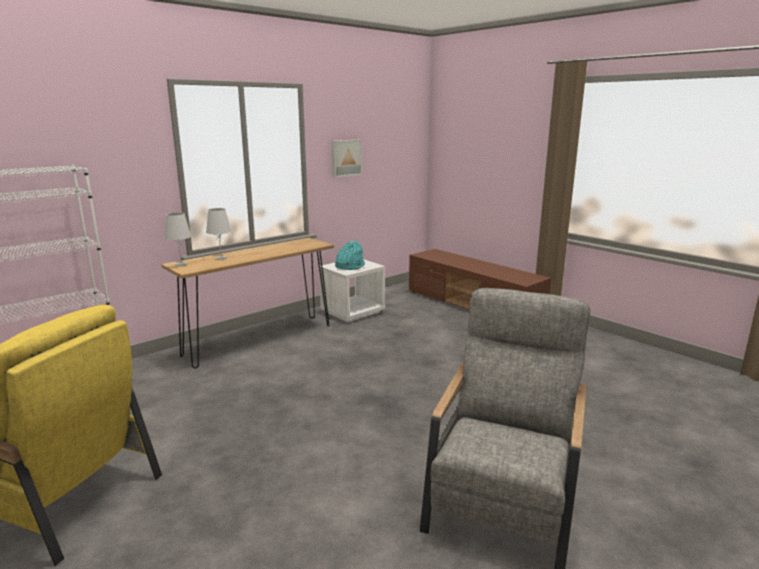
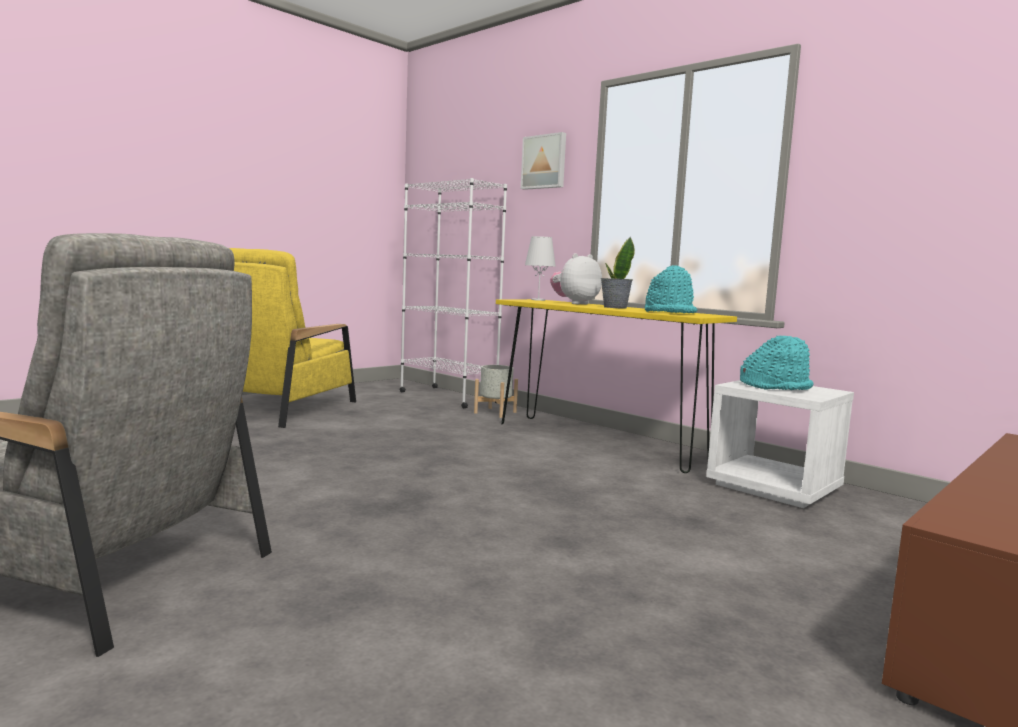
camera: 85 degrees right, 10 degrees down
brown console table [161,238,334,368] -> yellow console table [496,299,737,473]
white table lamp [206,208,231,259] -> plush toy [550,253,602,304]
picture [331,140,362,177] -> picture moved to [521,132,566,190]
none -> grey planter [474,365,518,418]
none -> potted plant [601,236,635,308]
none -> turquoise hat [645,265,697,313]

